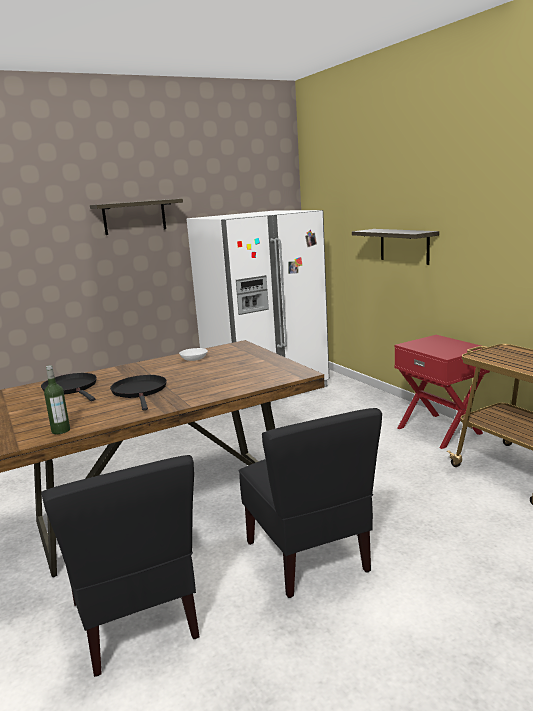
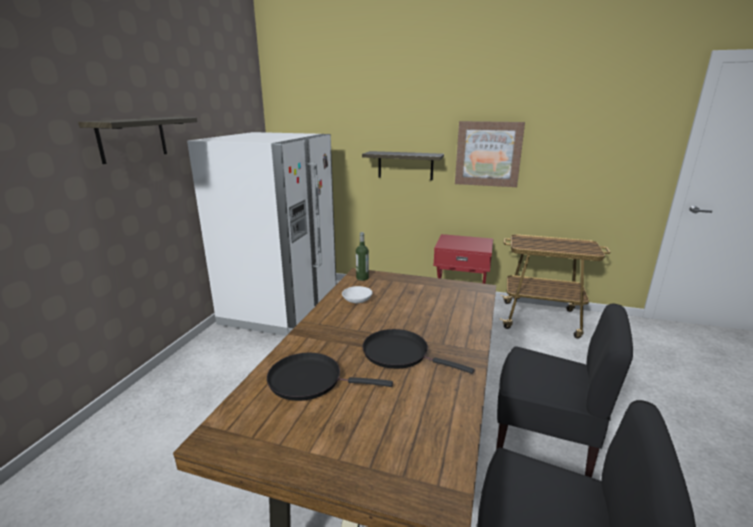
camera: 45 degrees left, 5 degrees up
bottle [44,365,70,434] -> bottle moved to [356,232,369,281]
none -> picture [455,121,525,187]

